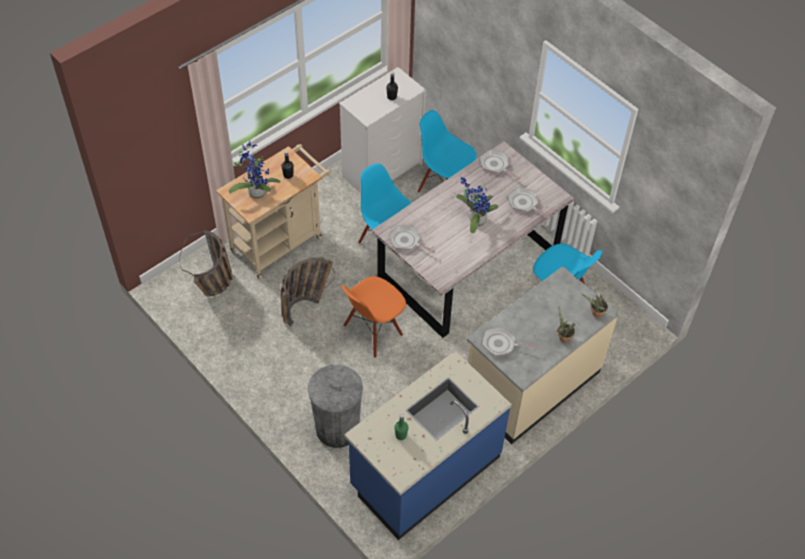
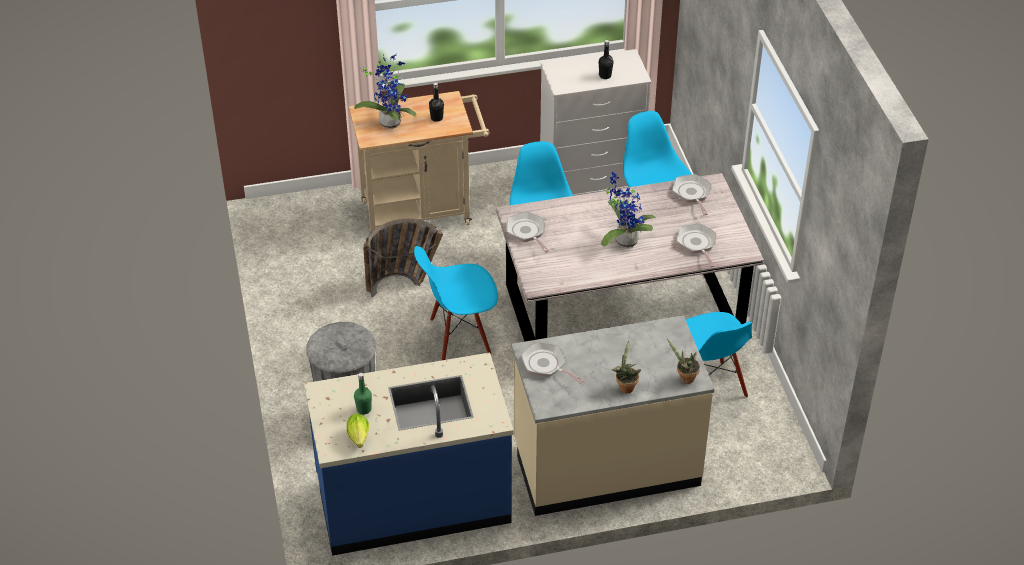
camera: 30 degrees right, 10 degrees down
basket [179,230,232,296] -> none
orange chair [342,276,406,358] -> blue chair [414,246,498,360]
none -> lettuce [347,414,369,448]

